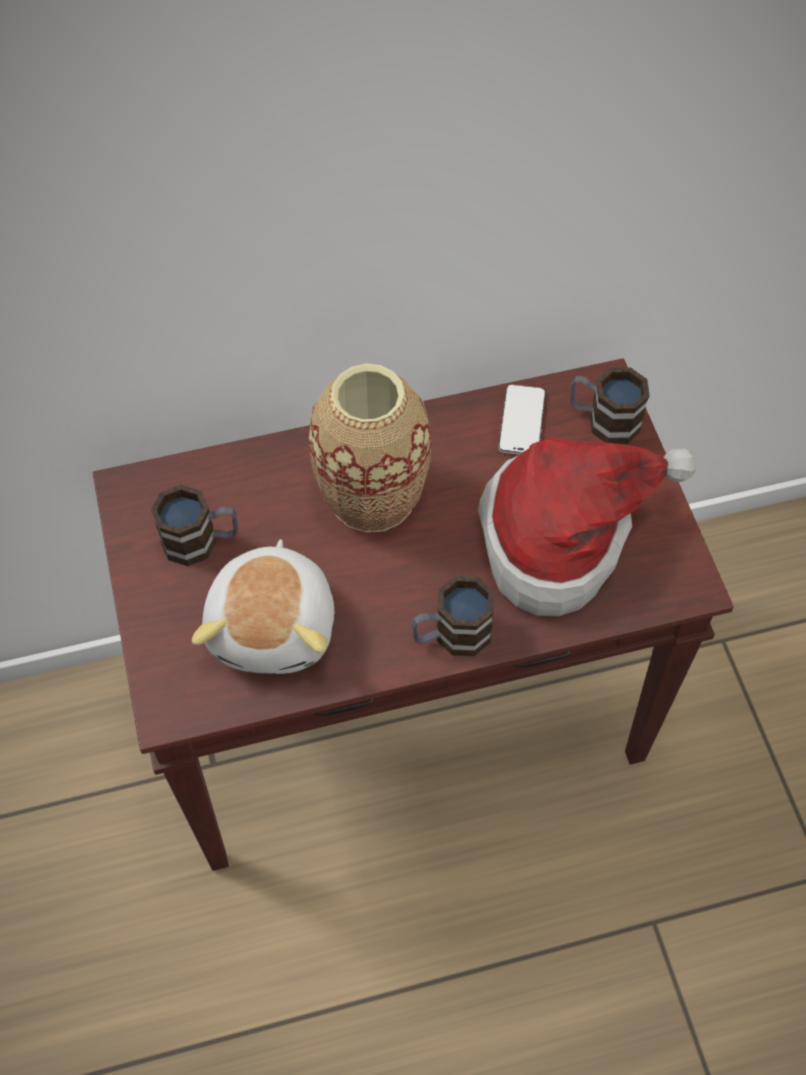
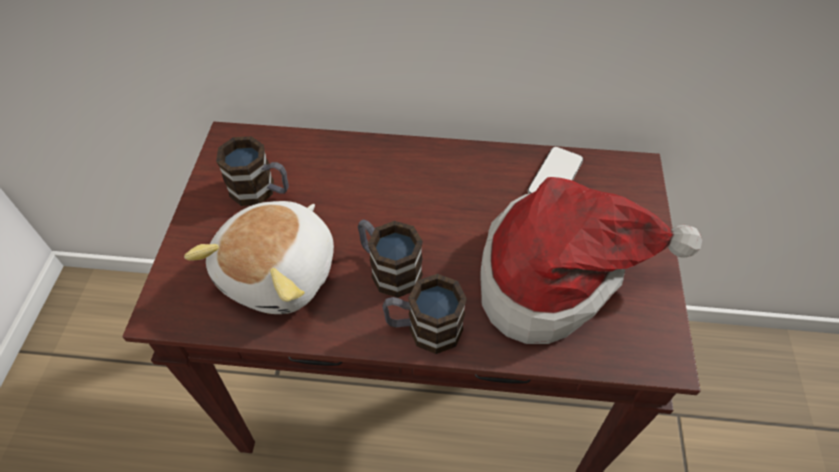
camera: 20 degrees right, 5 degrees down
vase [309,364,431,532] -> none
mug [570,368,650,444] -> mug moved to [358,219,423,298]

